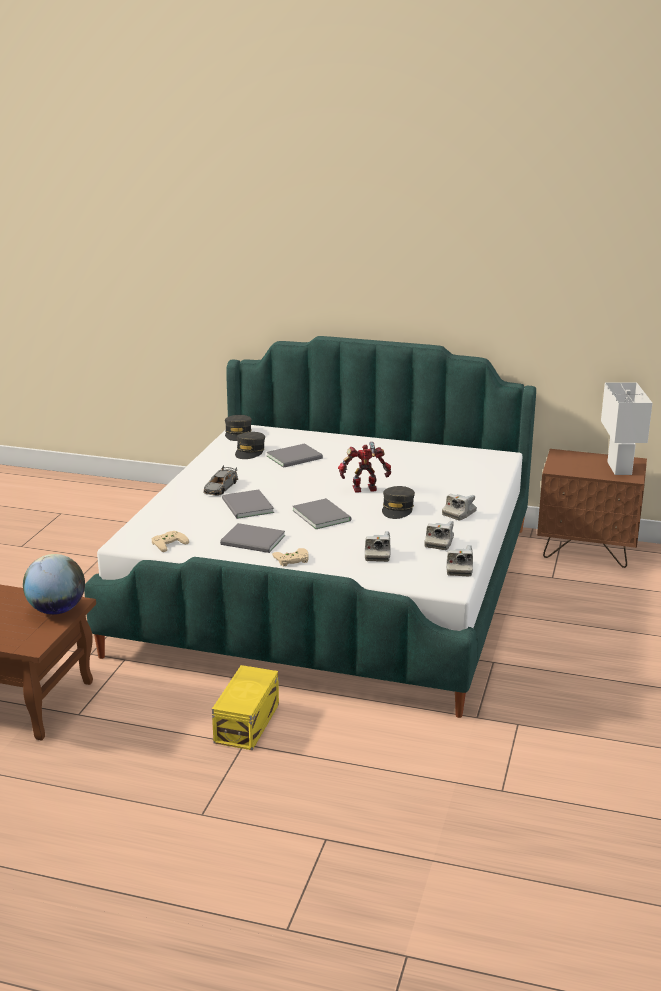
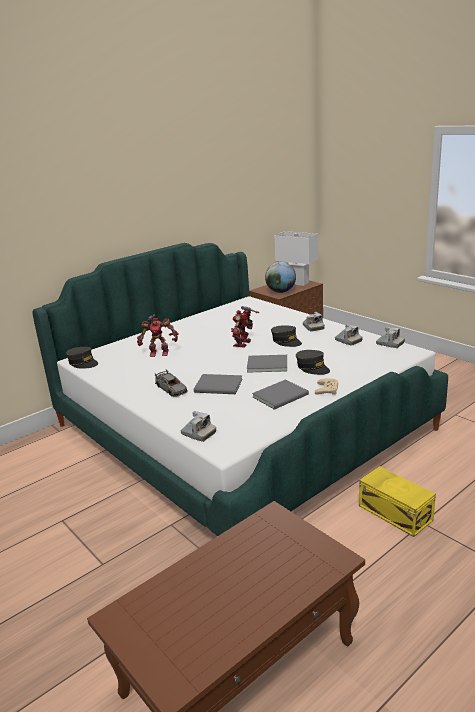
camera: 55 degrees left, 0 degrees up
globe [23,554,85,615] -> globe moved to [265,262,296,293]
beige game controller [151,531,189,552] -> none
grey cap [235,432,265,459] -> grey cap moved to [296,350,330,375]
grey book [266,443,323,468] -> toy robot [137,315,179,357]
camera [365,531,391,562] -> camera moved to [180,411,216,442]

